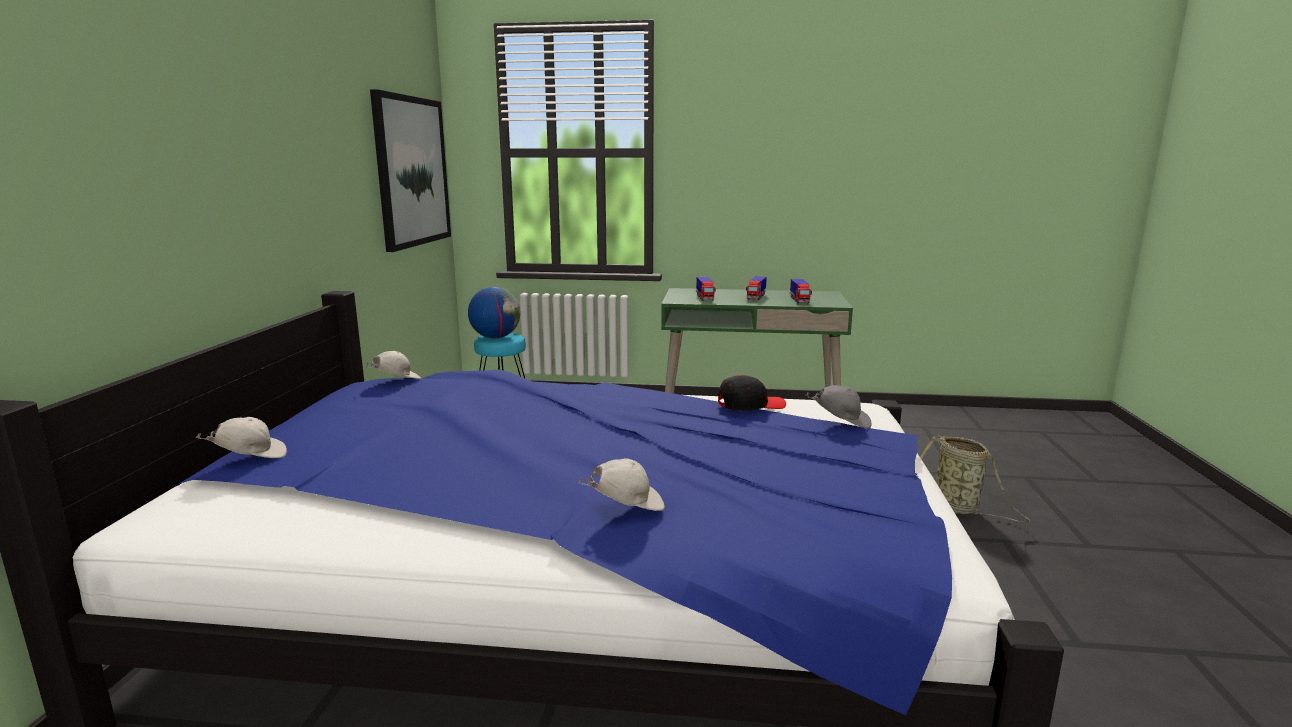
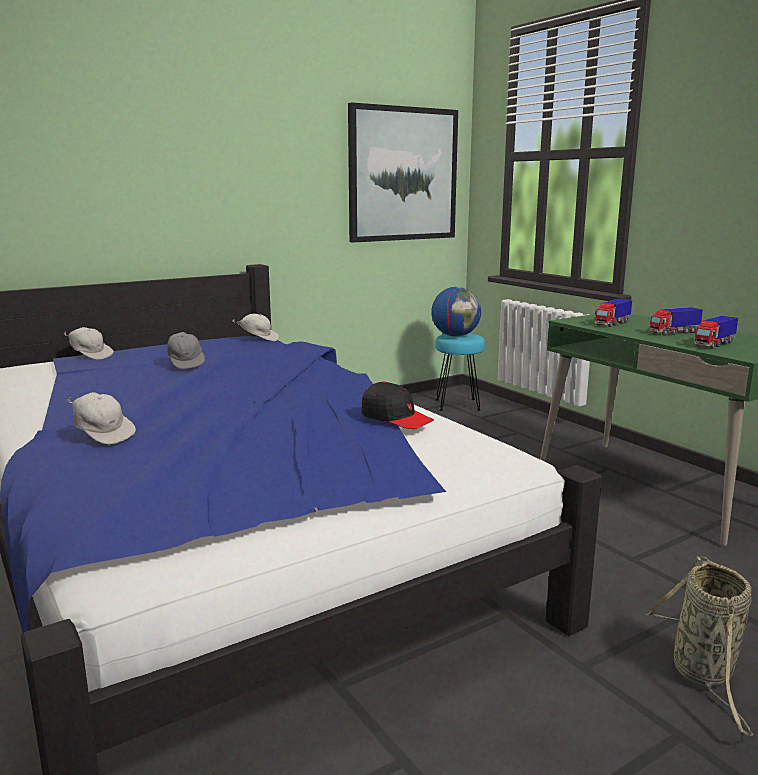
camera: 50 degrees right, 0 degrees up
grey cap [806,385,872,429] -> grey cap moved to [167,332,205,369]

